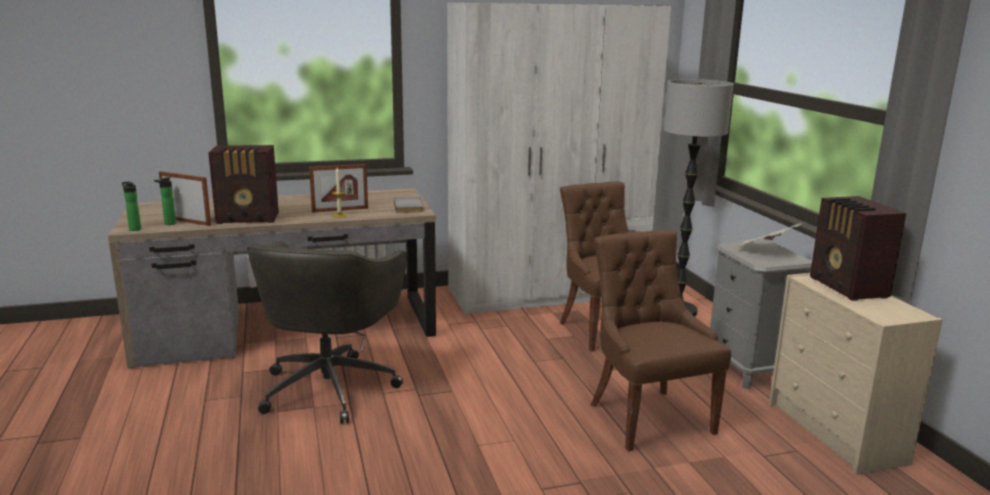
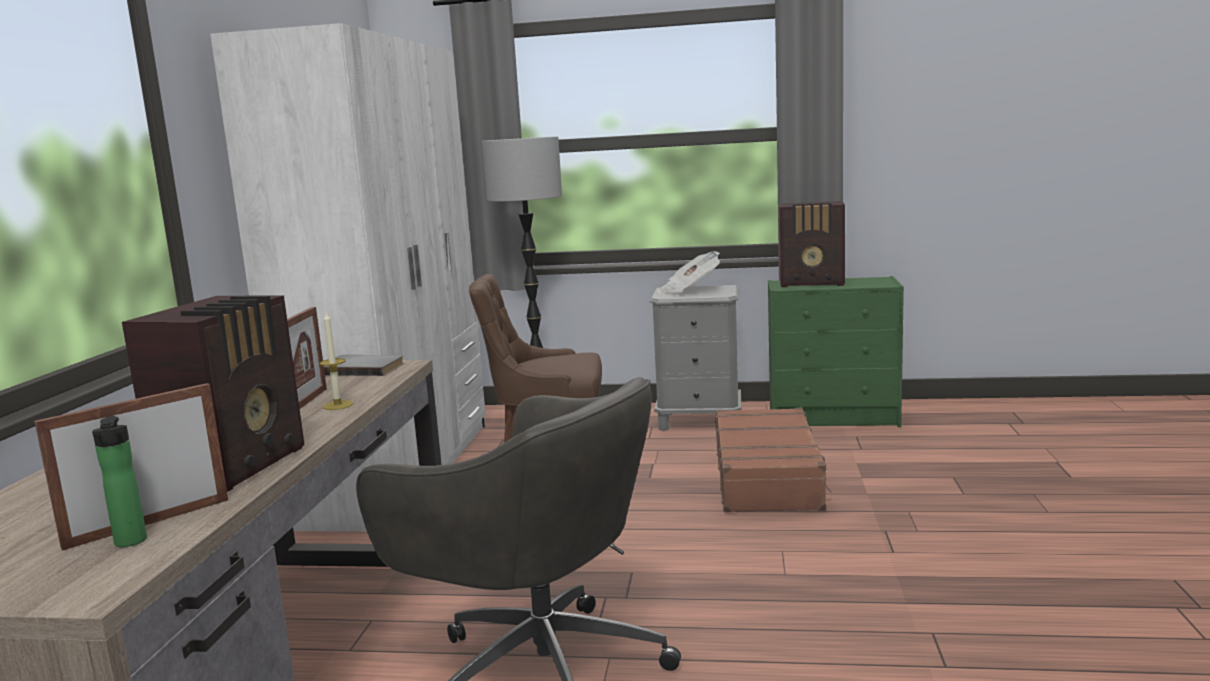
camera: 65 degrees left, 5 degrees down
bottle [122,181,141,231] -> none
brown chair [591,230,731,451] -> brown suitcase [715,408,832,513]
beige dresser [769,273,943,475] -> green dresser [768,276,904,427]

